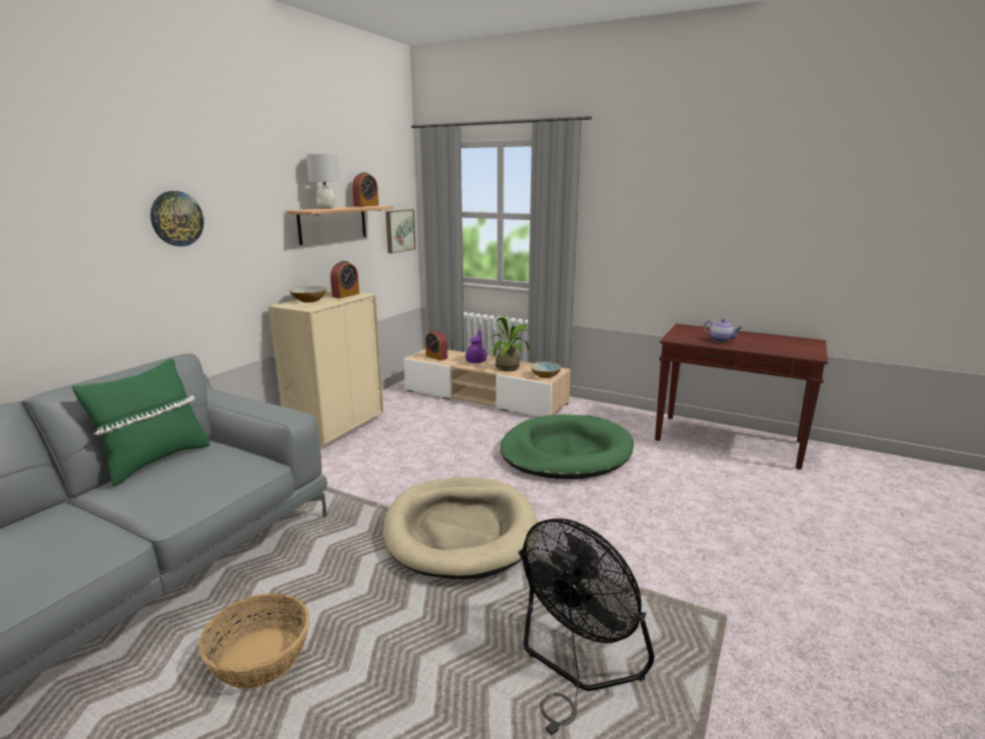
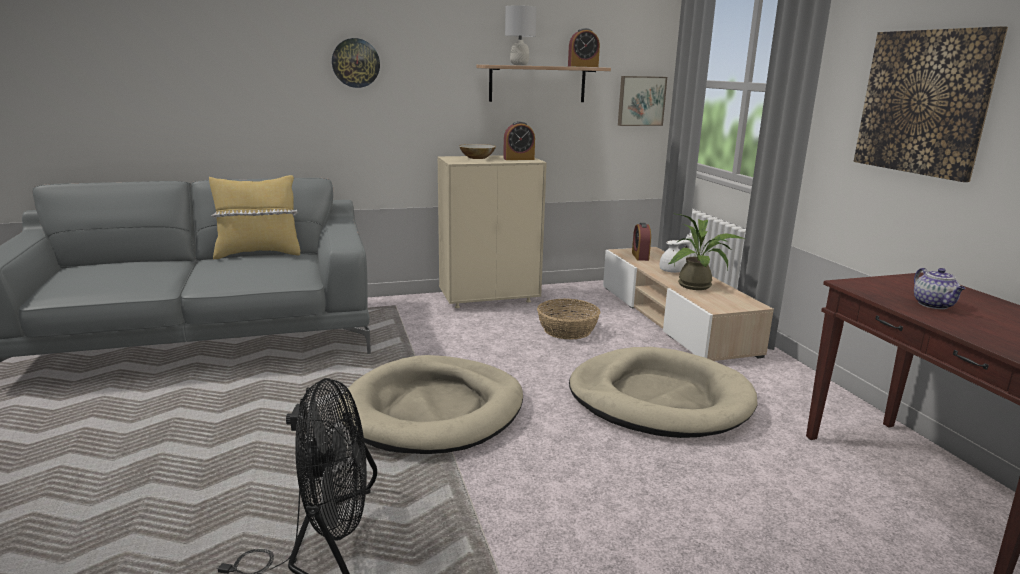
camera: 45 degrees right, 0 degrees up
green pillow [72,359,209,487] -> yellow pillow [209,175,300,259]
basket [198,593,310,689] -> basket moved to [537,298,600,340]
purple teapot [466,330,487,363] -> white teapot [660,233,692,273]
green dog bed [500,414,634,479] -> beige dog bed [569,347,758,438]
bowl [530,362,562,378] -> none
none -> picture [853,26,1008,182]

